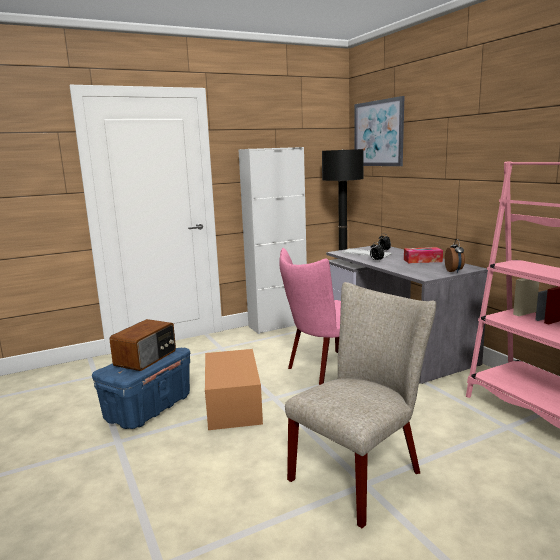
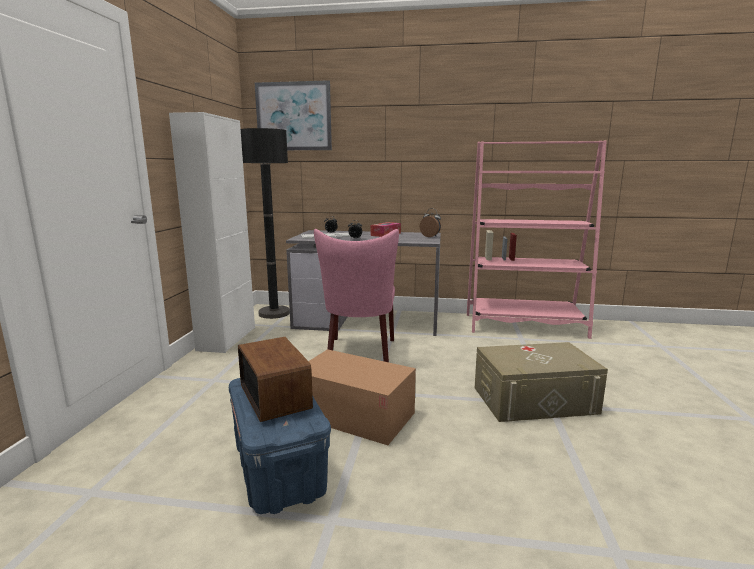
camera: 55 degrees left, 0 degrees up
beige chair [285,282,436,528] -> beige storage box [475,342,608,422]

